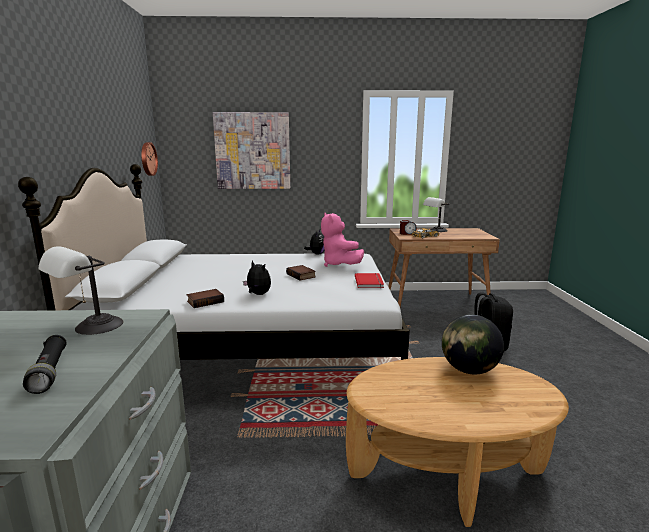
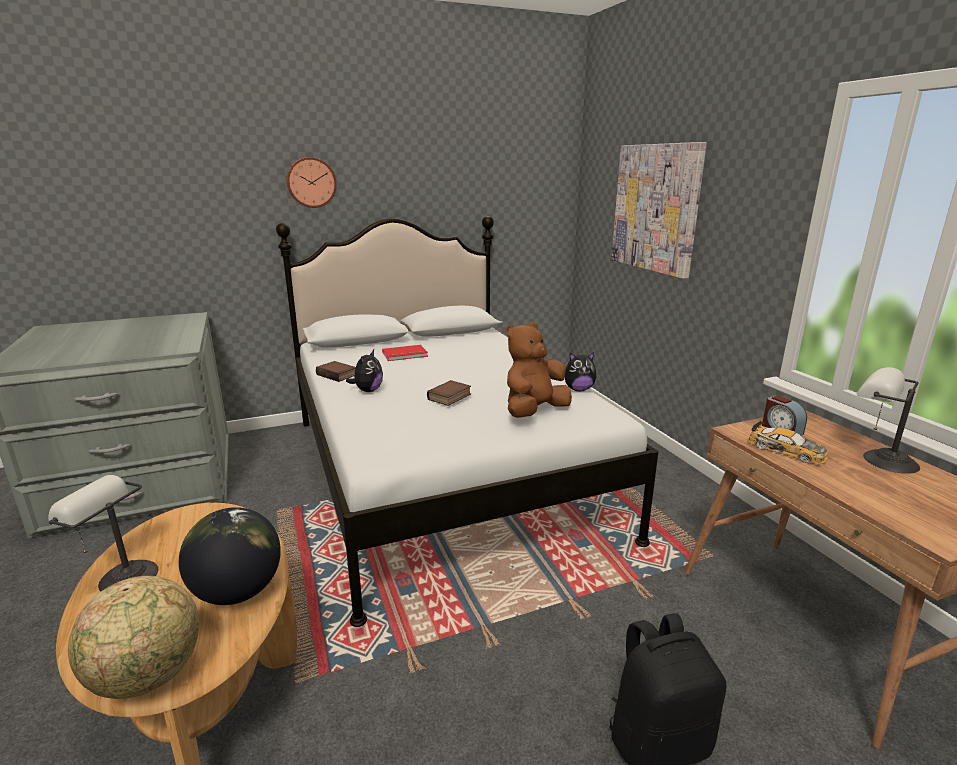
camera: 70 degrees right, 5 degrees up
black flashlight [23,335,67,394] -> none
table lamp [38,246,124,335] -> table lamp moved to [49,475,158,592]
wall clock [141,142,158,176] -> wall clock moved to [286,157,337,208]
pink plush toy [321,213,364,267] -> brown plush toy [506,322,572,418]
red book [355,273,384,288] -> red book moved to [382,345,428,361]
none -> globe [68,576,199,699]

